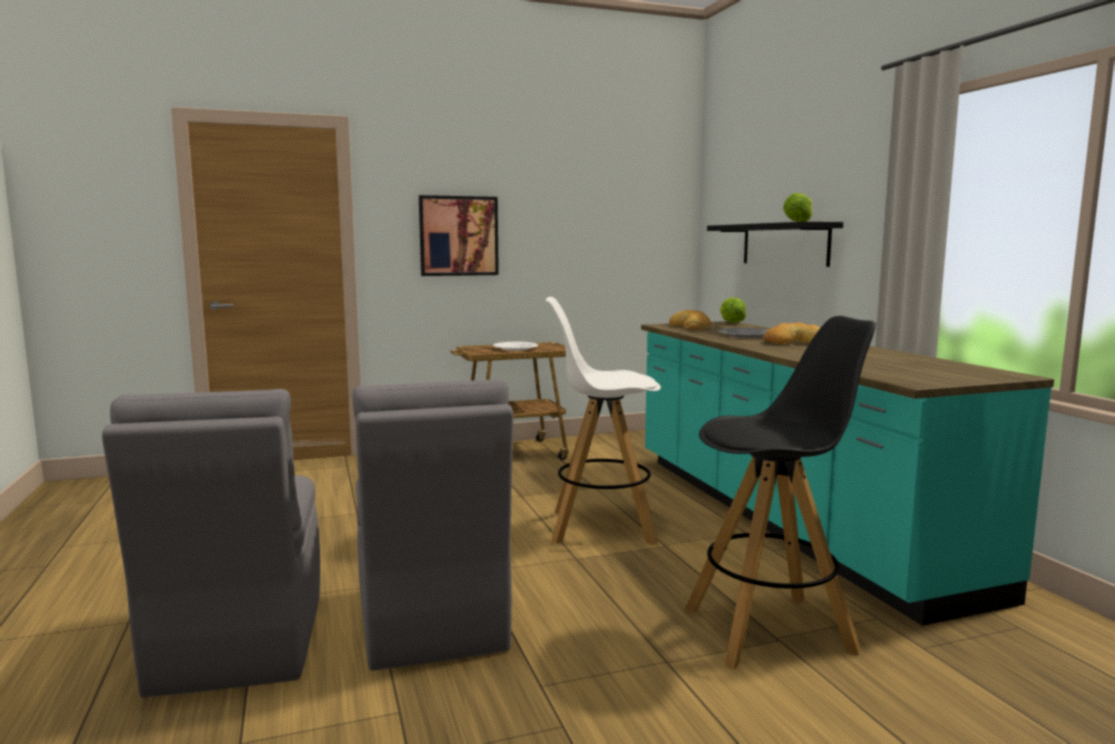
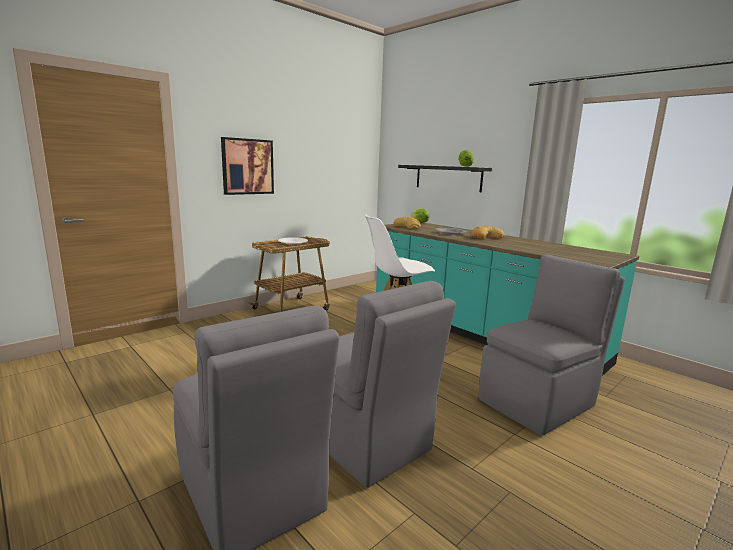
camera: 25 degrees left, 5 degrees up
black stool [684,316,876,669] -> grey chair [479,255,625,436]

